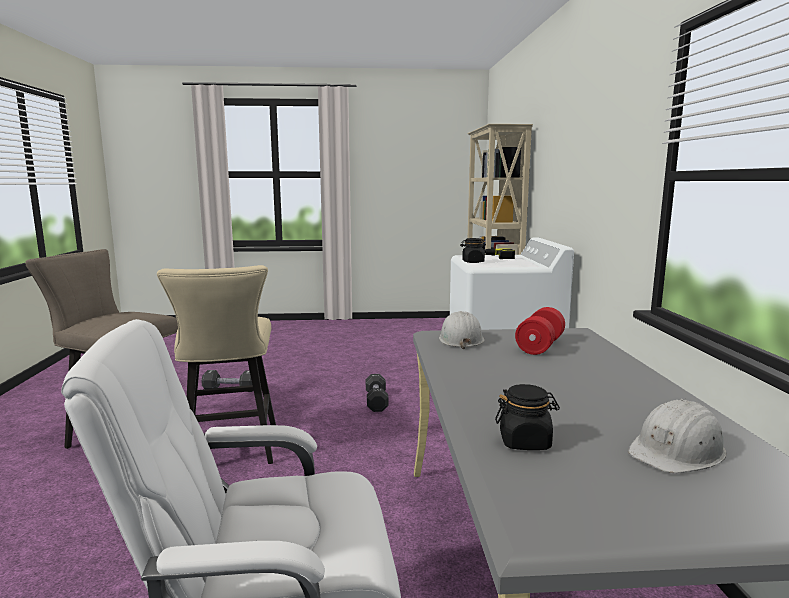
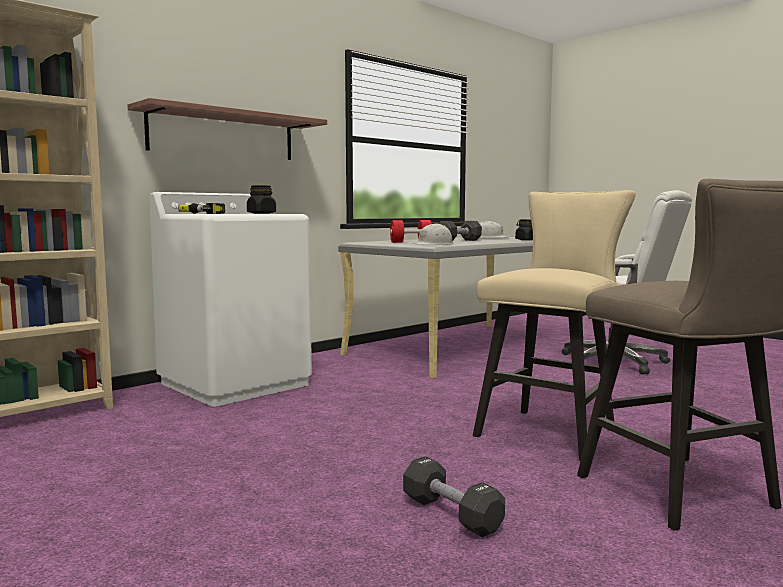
camera: 130 degrees left, 5 degrees down
black dumbbell [366,374,389,412] -> black dumbbell moved to [438,221,482,241]
none -> shelf [127,98,327,160]

